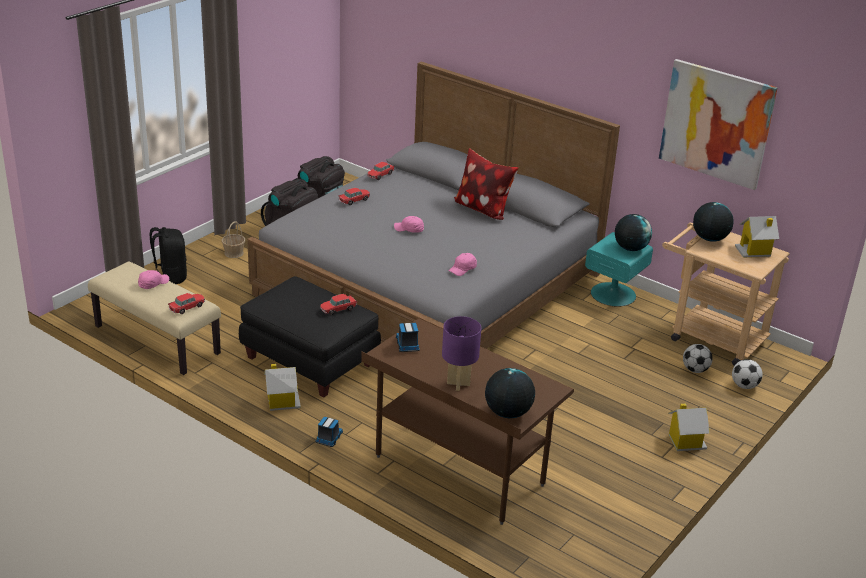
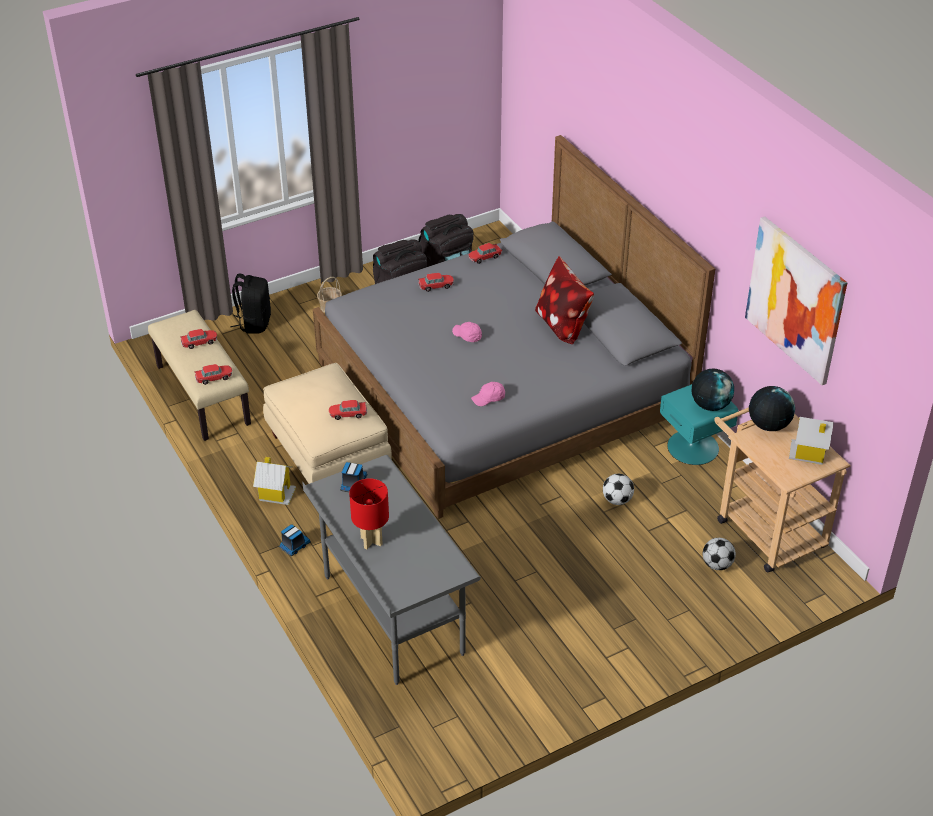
camera: 25 degrees right, 10 degrees up
pink cap [138,270,169,289] -> toy car [180,329,217,349]
black ottoman [239,276,381,398] -> beige ottoman [263,363,392,484]
brown desk [361,319,574,525] -> grey desk [302,455,481,685]
purple table lamp [442,316,481,391] -> red table lamp [349,478,389,549]
globe [485,368,535,418] -> none
toy house [668,404,710,451] -> none
football [732,359,763,389] -> football moved to [603,474,634,505]

